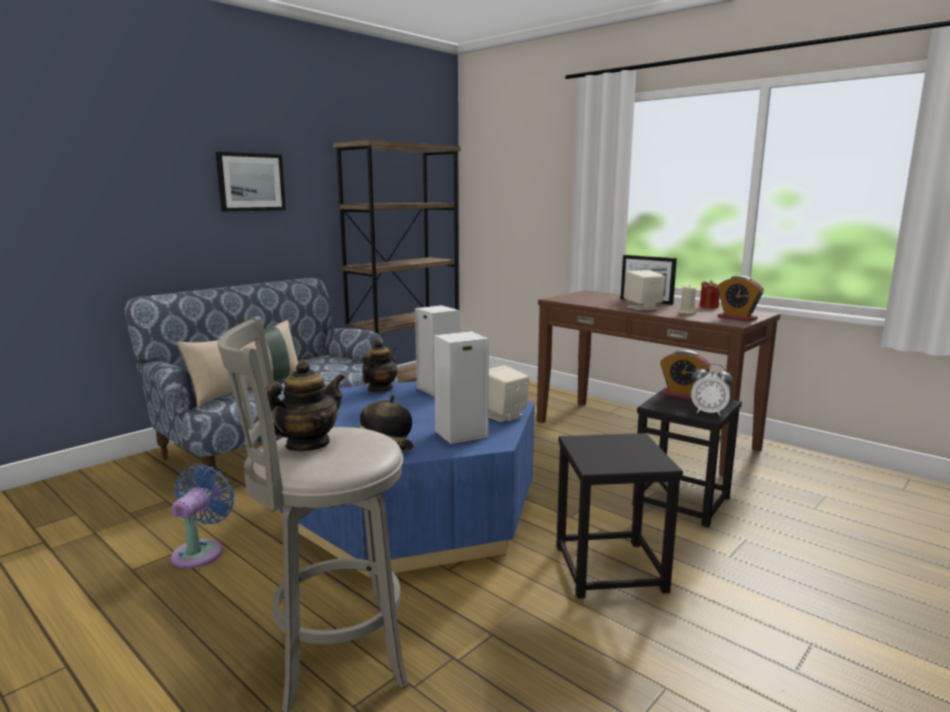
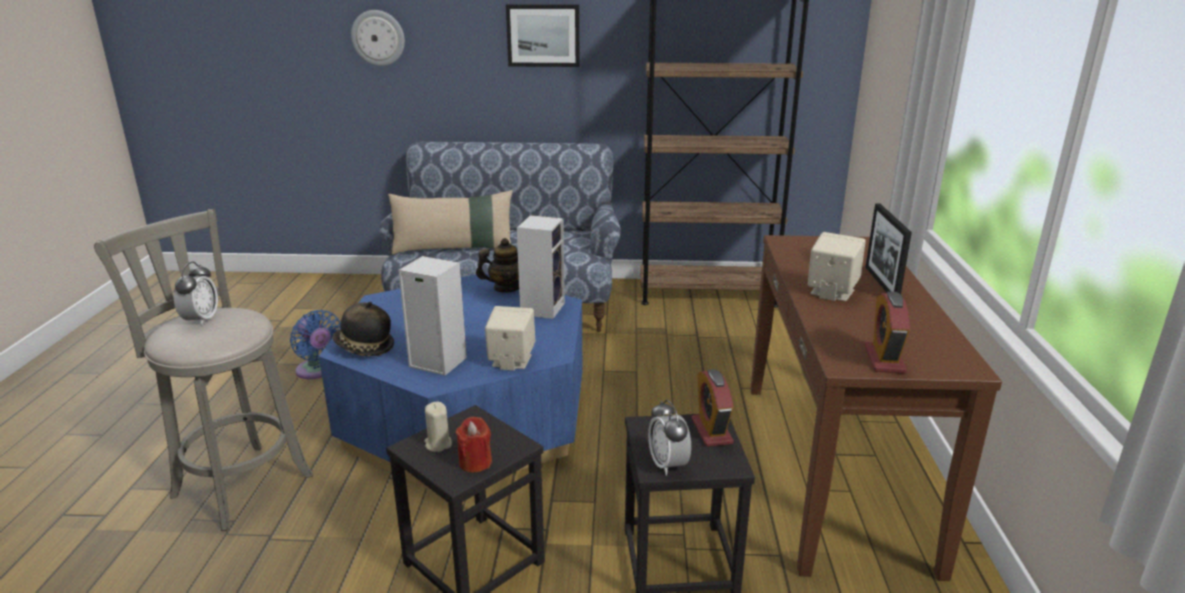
camera: 50 degrees right, 10 degrees up
blue fan [171,464,234,569] -> blue fan turned 75 degrees clockwise [290,310,341,379]
teapot [265,360,345,451] -> alarm clock [174,262,218,326]
beige candle [678,285,696,314] -> beige candle moved to [425,402,452,452]
red candle [700,280,720,308] -> red candle moved to [456,417,492,472]
none -> wall clock [351,10,405,66]

